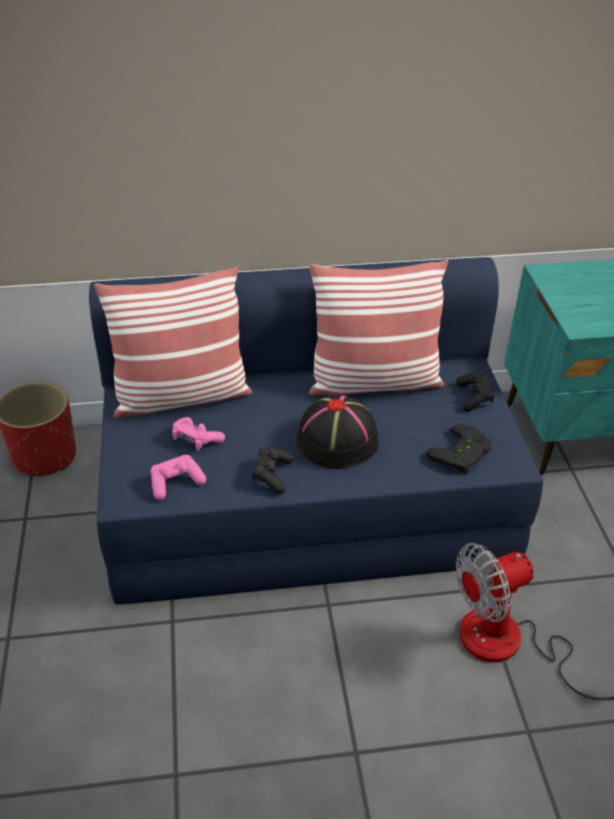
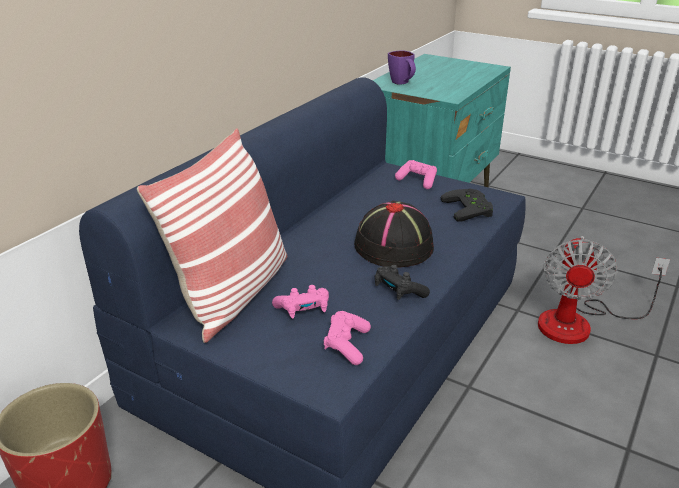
camera: 50 degrees left, 10 degrees down
pillow [309,260,448,395] -> none
black game controller [456,371,494,412] -> pink game controller [395,160,437,189]
none -> purple mug [388,50,416,85]

